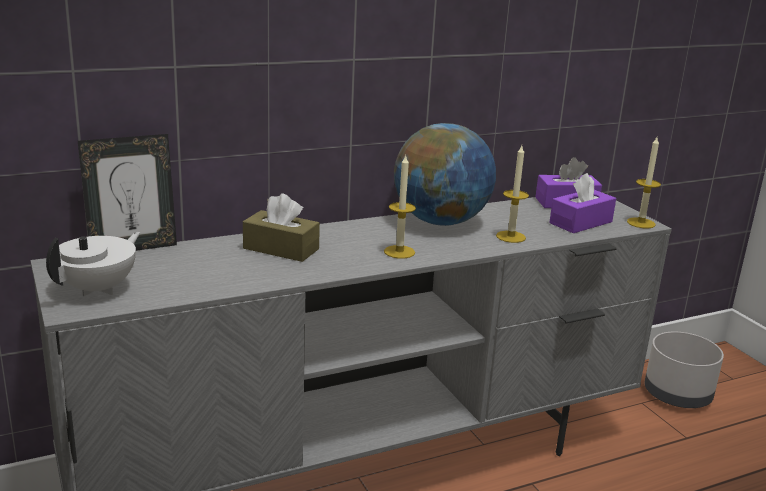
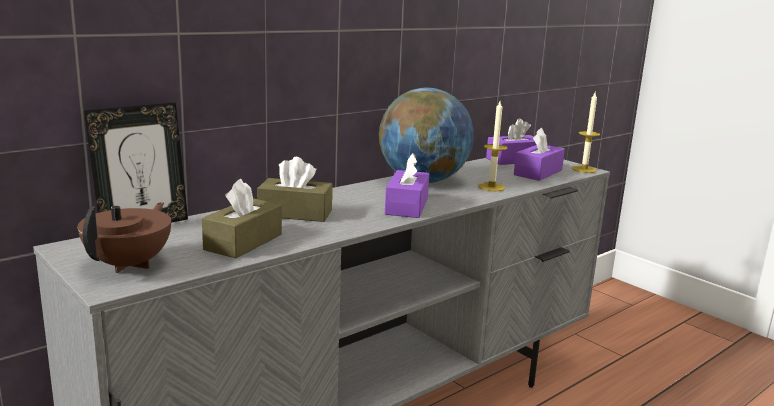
camera: 15 degrees left, 5 degrees down
white teapot [46,232,140,296] -> brown teapot [77,202,171,273]
candle [384,155,416,259] -> purple tissue box [385,153,429,218]
grey planter [644,332,724,408] -> none
none -> brown tissue box [202,179,282,258]

